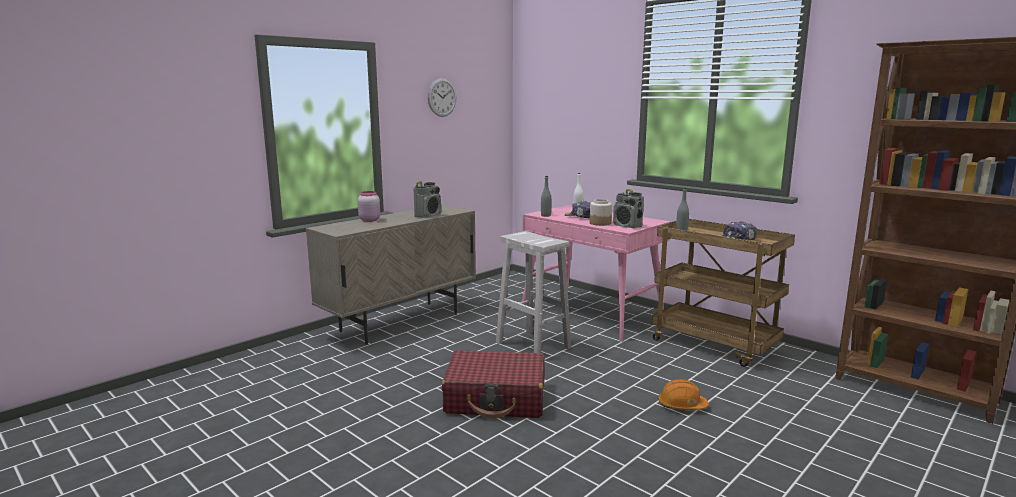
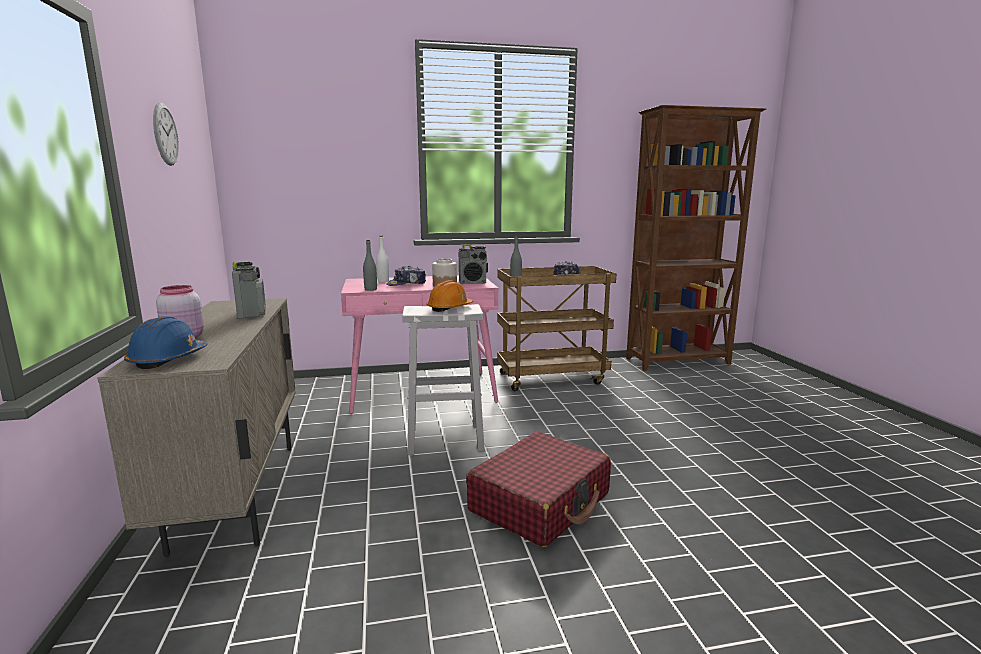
camera: 55 degrees left, 0 degrees up
orange hard hat [658,379,709,410] -> orange hard hat moved to [426,280,473,312]
none -> blue hard hat [124,316,208,369]

